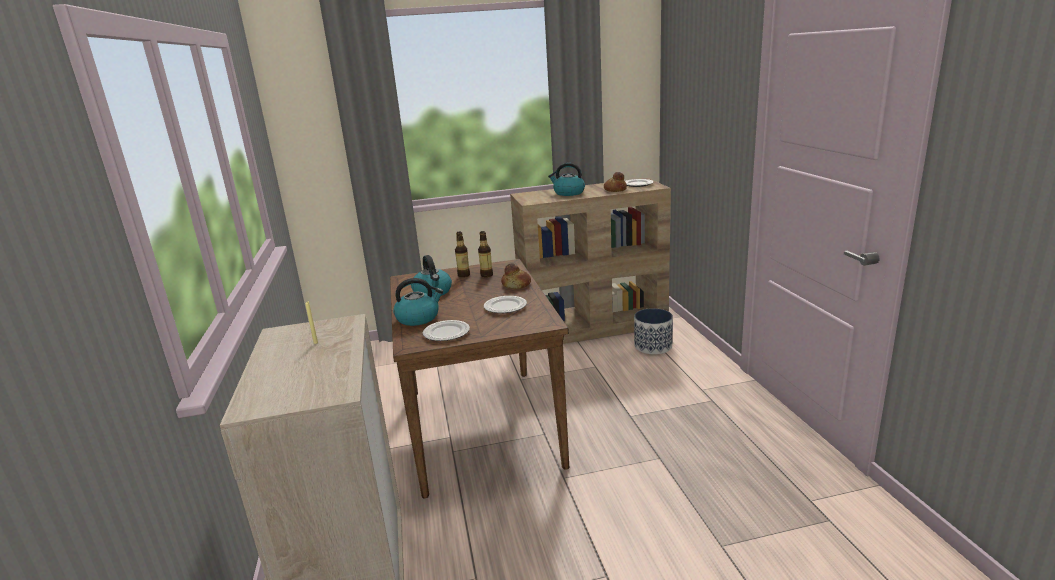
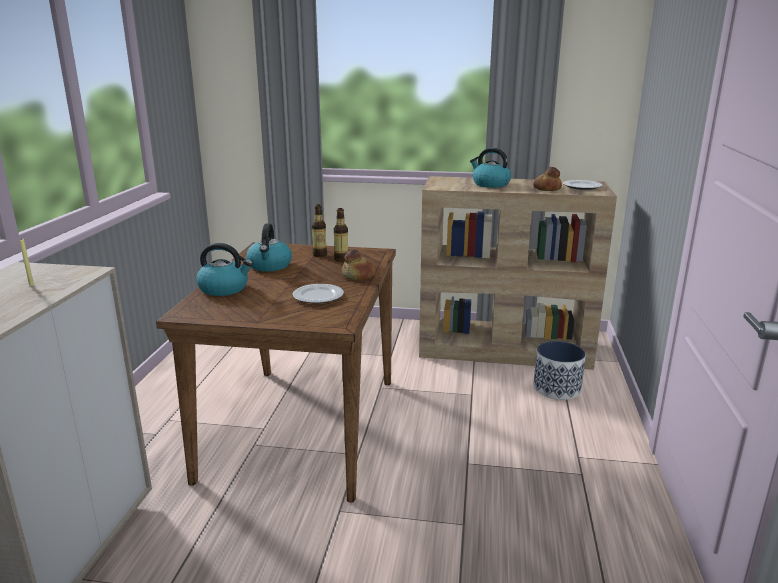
camera: 20 degrees right, 0 degrees up
plate [423,320,470,341] -> none

